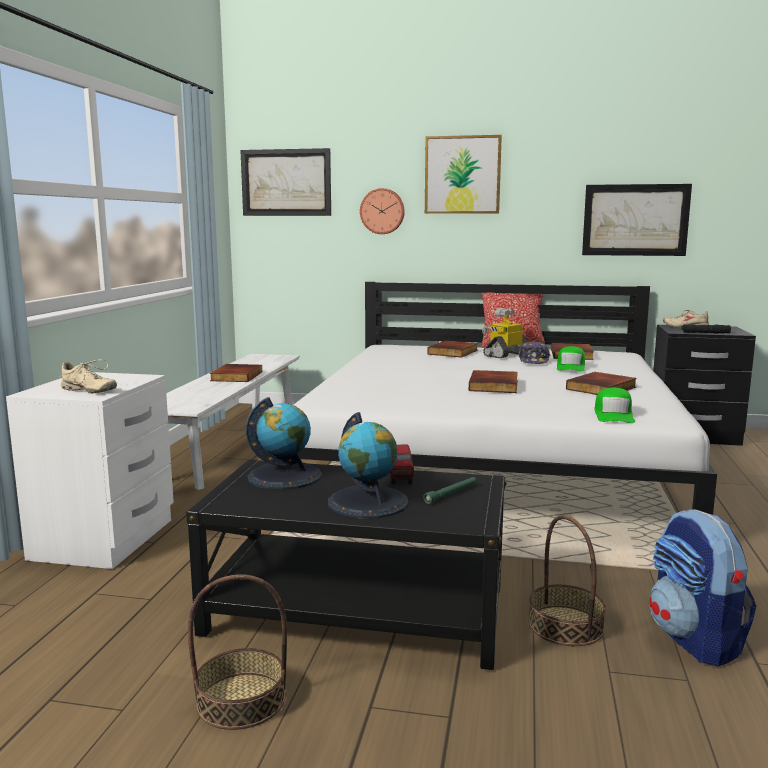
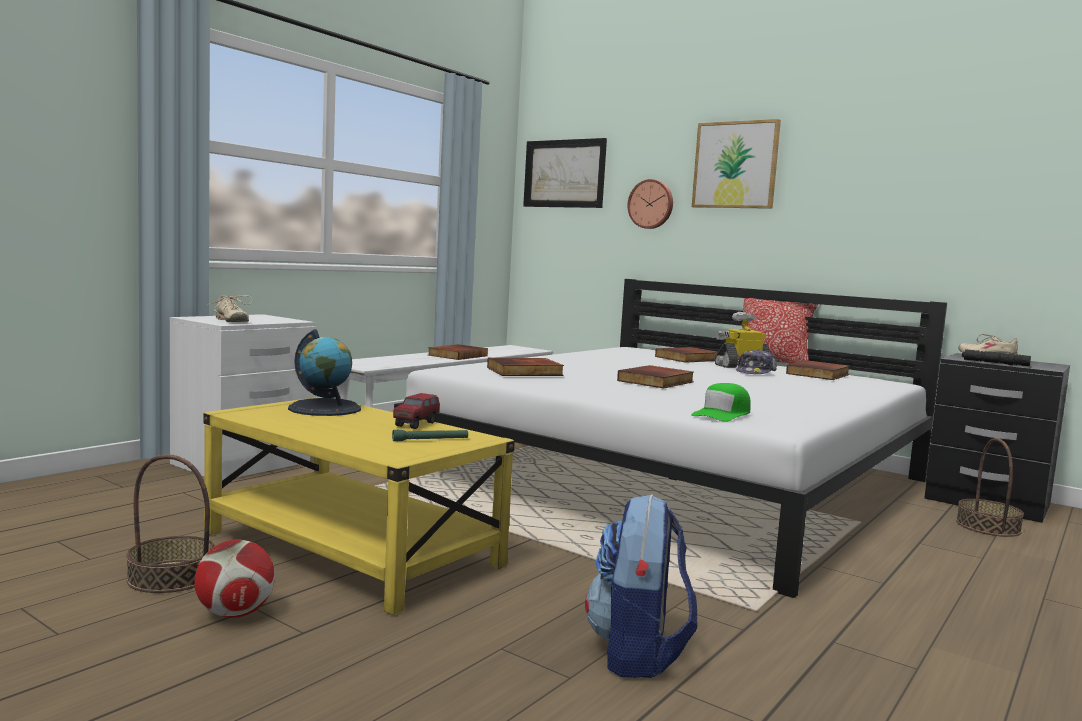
camera: 25 degrees right, 5 degrees down
black coffee table [186,459,507,670] -> yellow coffee table [203,397,515,615]
globe [328,412,409,519] -> none
basket [528,515,606,646] -> basket moved to [956,438,1024,537]
green cap [557,346,585,372] -> none
book [566,372,637,395] -> book moved to [487,358,564,376]
picture [582,184,692,256] -> none
none -> football [194,539,275,618]

